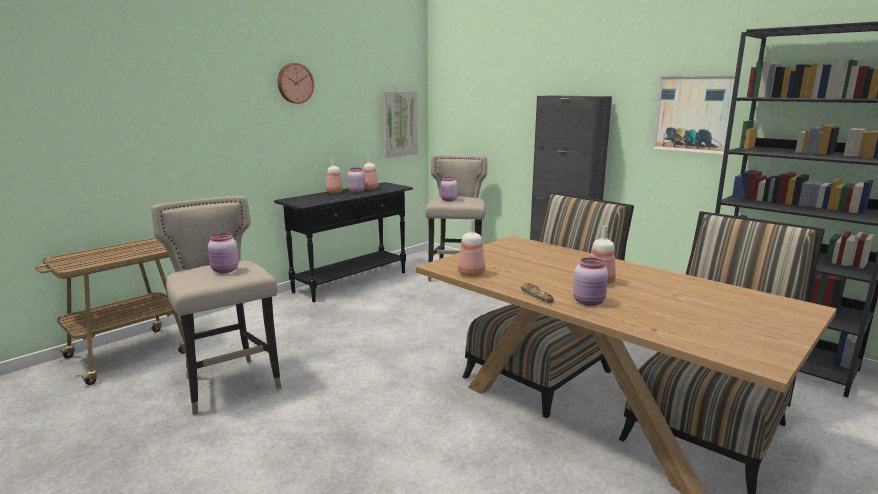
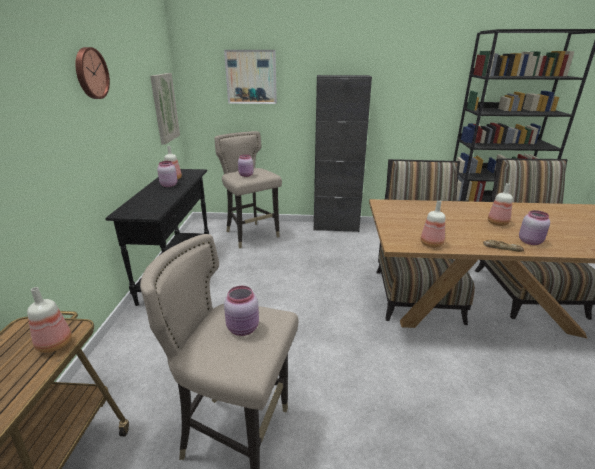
camera: 40 degrees left, 10 degrees up
bottle [326,158,343,193] -> bottle moved to [27,287,72,353]
picture [652,76,735,154] -> picture moved to [224,50,277,104]

